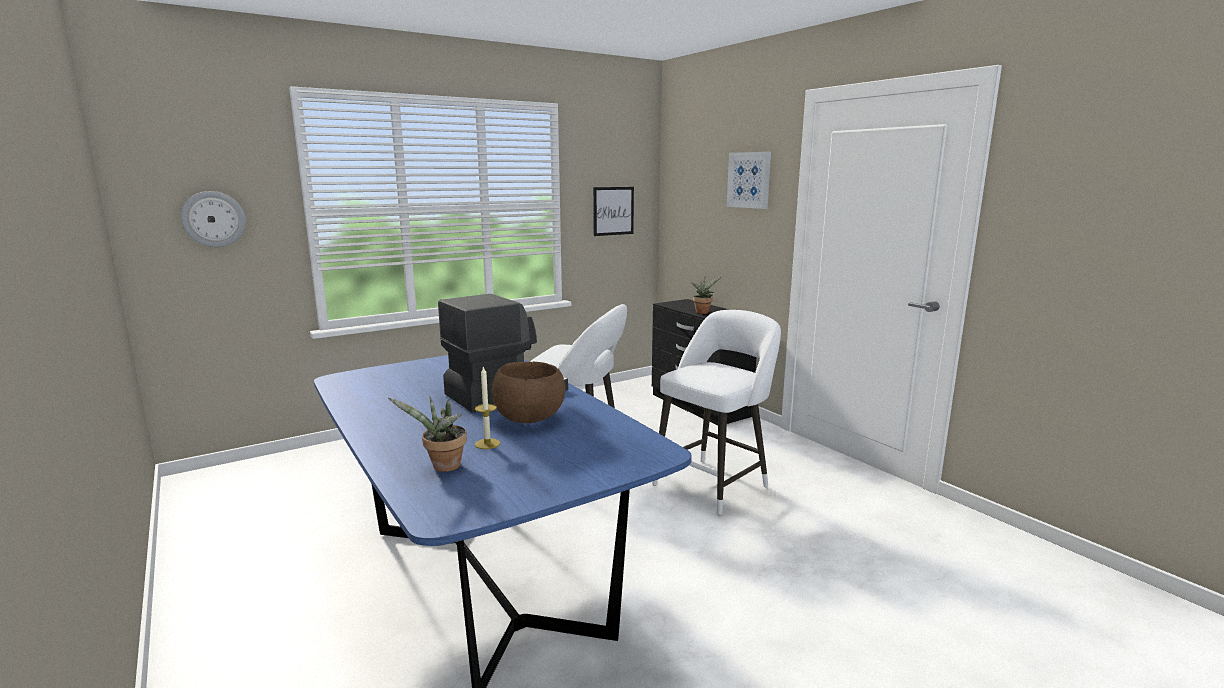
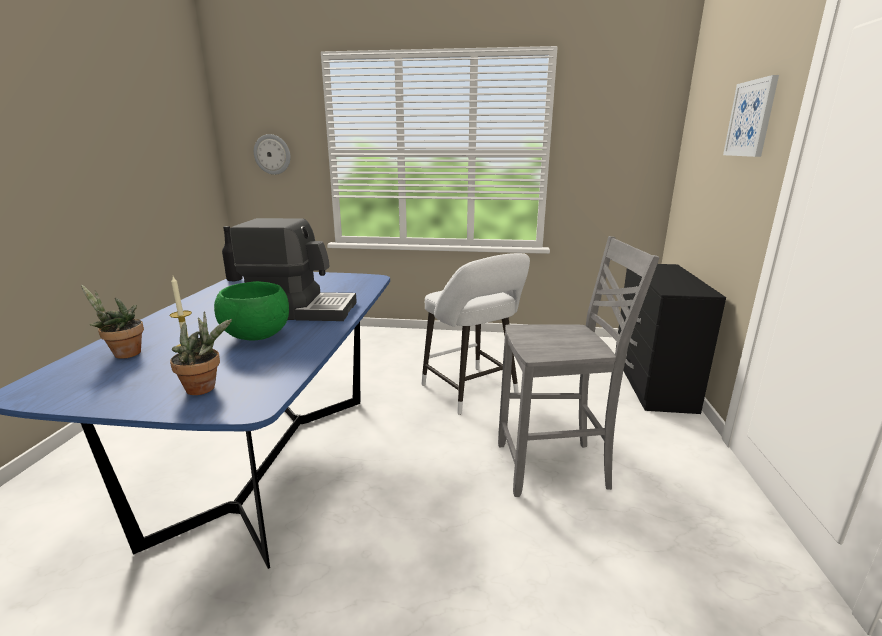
camera: 40 degrees right, 5 degrees up
brown bowl [491,362,565,423] -> green bowl [214,281,289,341]
picture [593,187,634,236] -> none
white stool [652,310,781,515] -> grey chair [498,236,659,497]
potted plant [690,276,722,314] -> potted plant moved to [170,311,232,395]
none -> black bottle [222,226,243,282]

